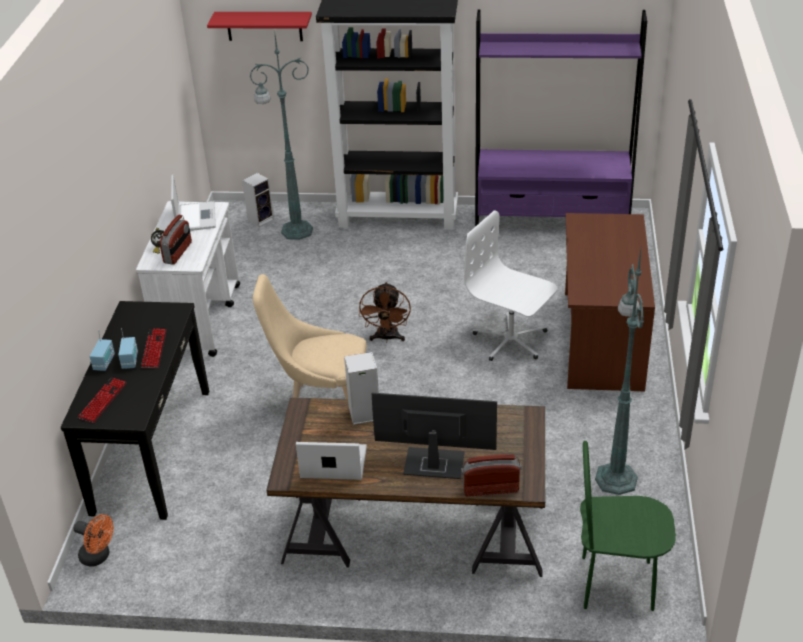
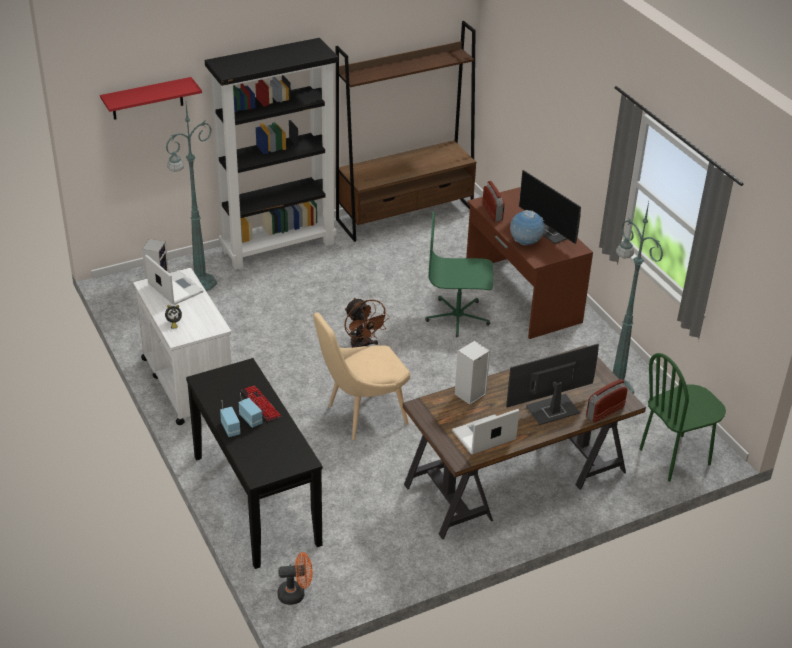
camera: 35 degrees left, 0 degrees up
keyboard [78,378,127,423] -> none
radio [160,215,192,265] -> radio moved to [482,181,505,222]
white office chair [464,210,558,361] -> green office chair [425,212,493,337]
purple bookcase [475,9,647,227] -> brown bookcase [336,21,476,242]
none -> globe [510,210,545,245]
none -> monitor [519,170,581,244]

